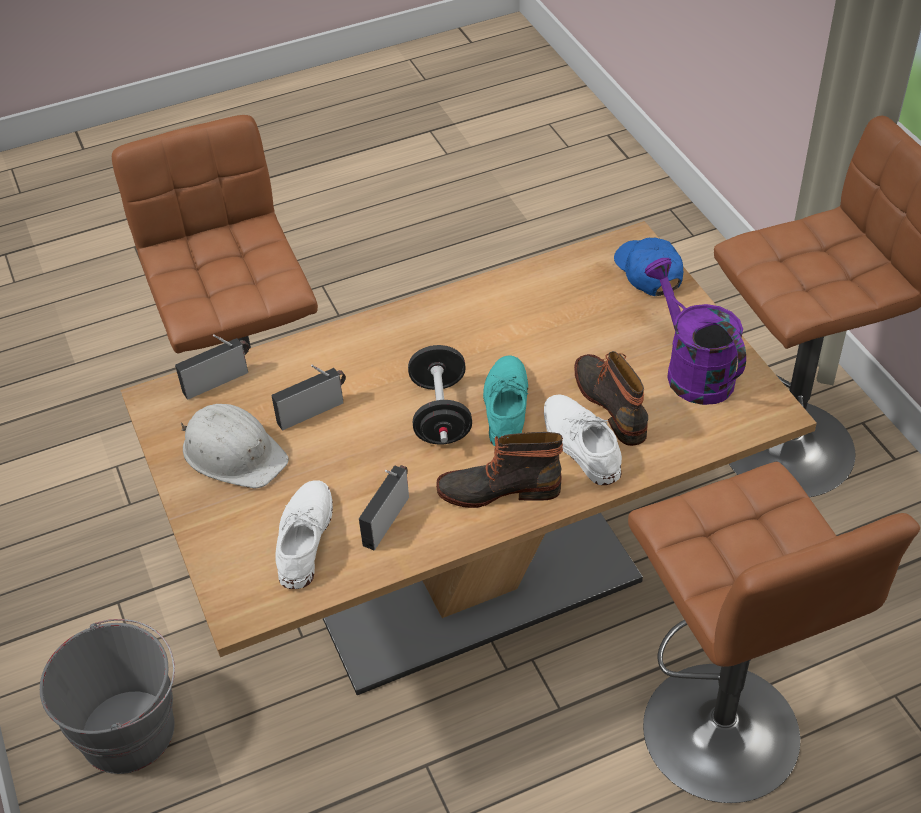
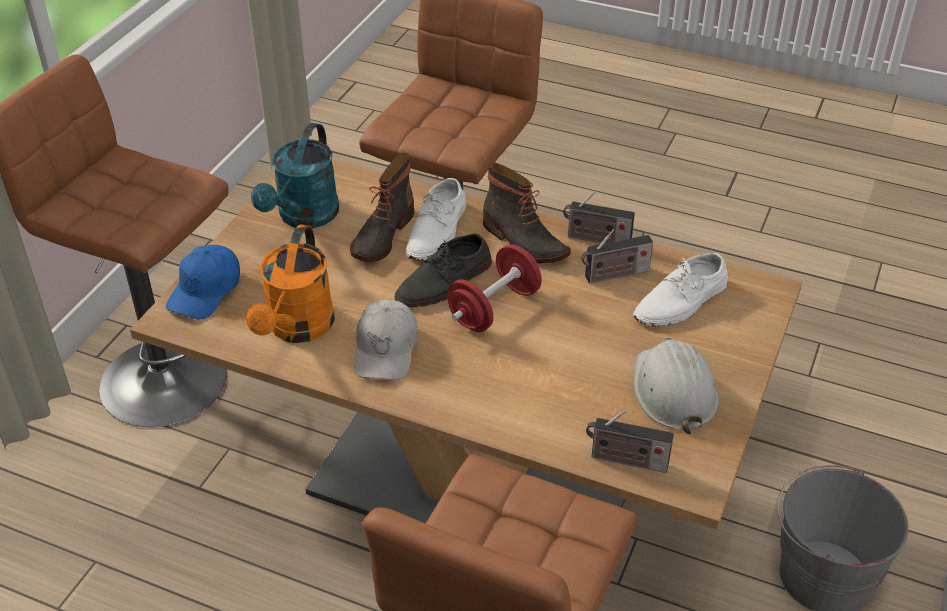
camera: 135 degrees left, 5 degrees down
radio [271,365,346,430] -> radio moved to [563,191,635,243]
black dumbbell [408,345,472,445] -> red dumbbell [447,245,542,332]
turquoise shoe [483,355,528,446] -> grey shoe [395,234,492,307]
purple watering can [644,258,746,405] -> turquoise watering can [251,123,339,228]
none -> orange watering can [246,224,335,343]
none -> white cap [354,300,418,380]

